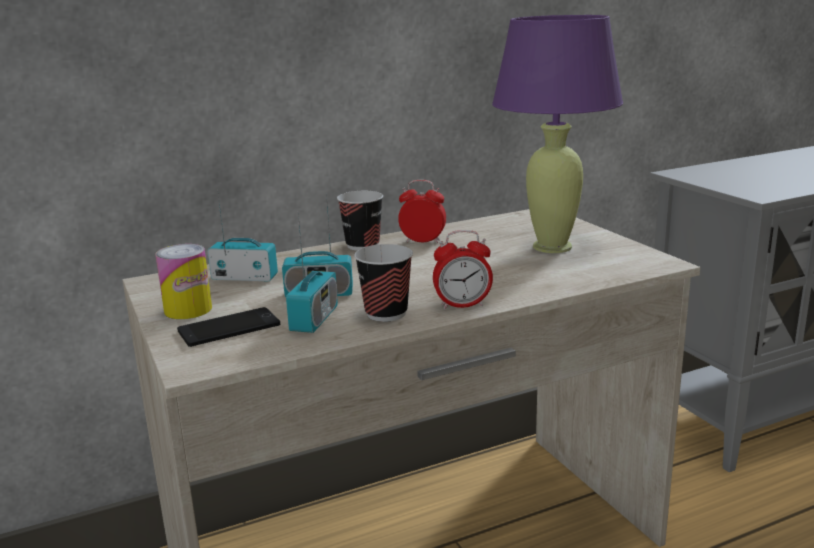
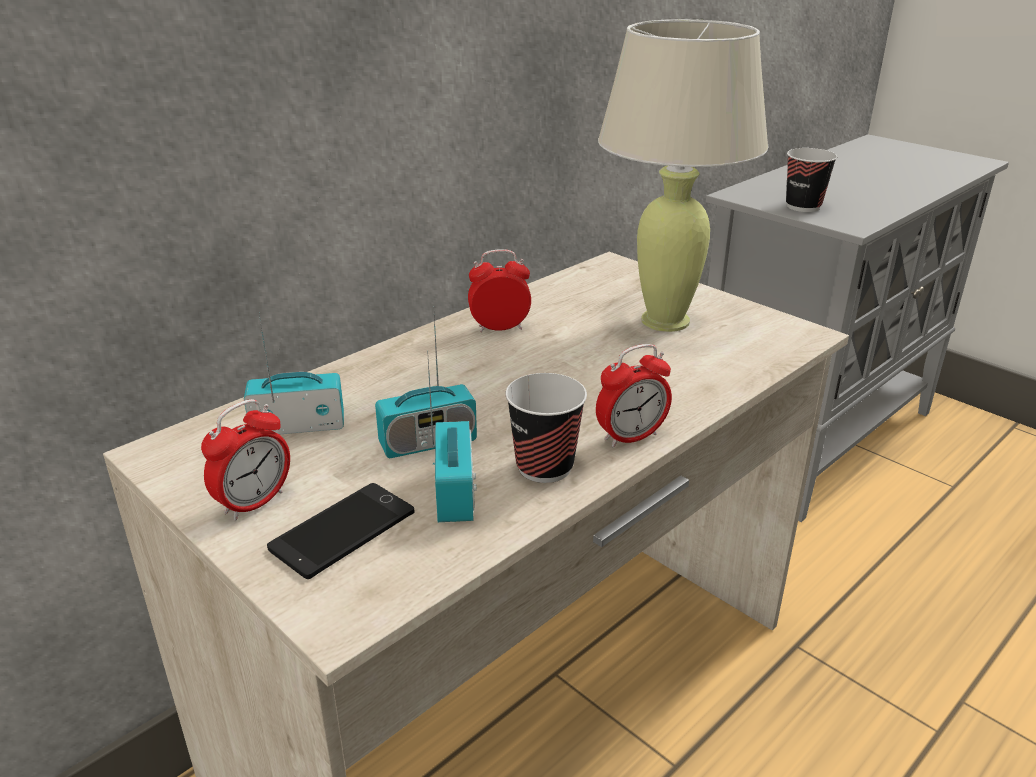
camera: 20 degrees left, 10 degrees up
can [155,244,212,319] -> alarm clock [201,399,290,520]
cup [337,191,383,251] -> cup moved to [786,148,837,212]
purple table lamp [492,15,623,253] -> beige table lamp [598,19,769,332]

